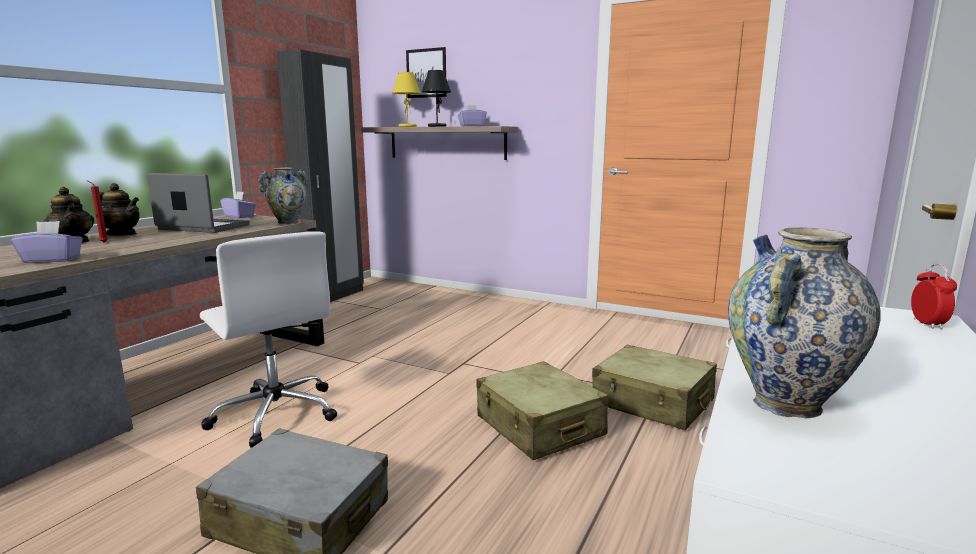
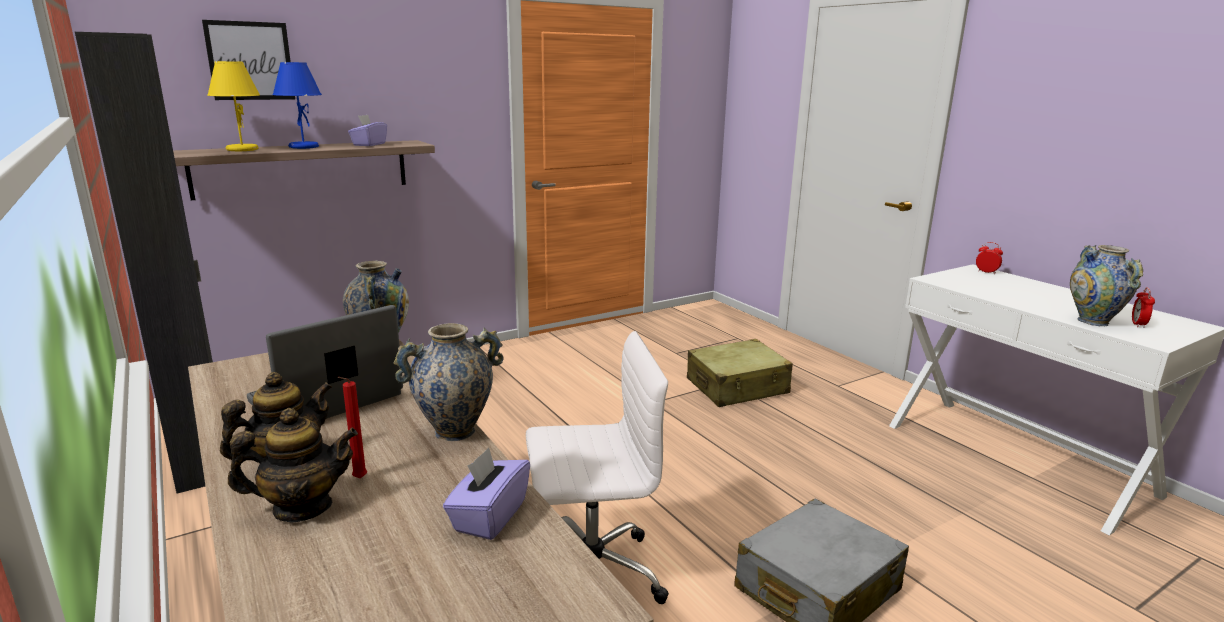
camera: 60 degrees left, 5 degrees up
purple tissue box [220,191,256,218] -> none
black table lamp [422,70,451,127] -> blue table lamp [273,62,322,149]
beige suitcase [476,361,608,460] -> none
none -> vase [393,323,503,441]
none -> alarm clock [1132,287,1155,328]

